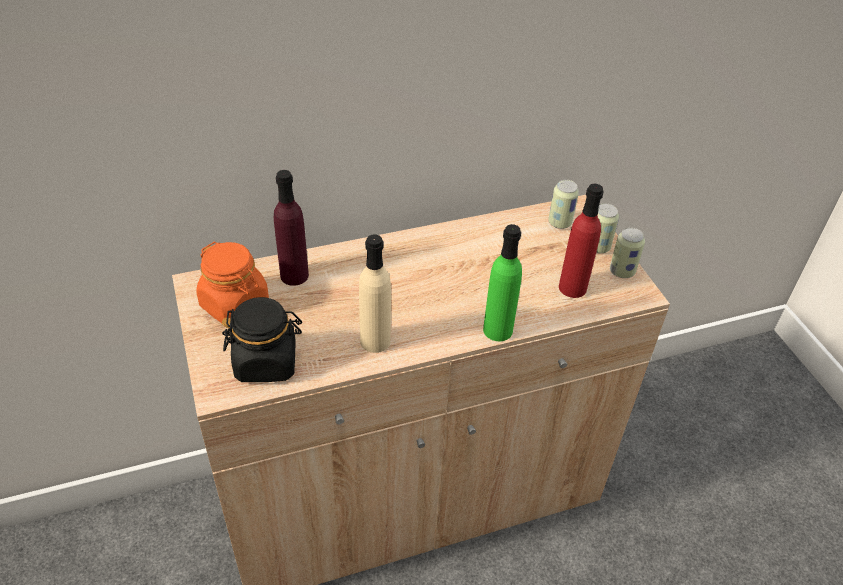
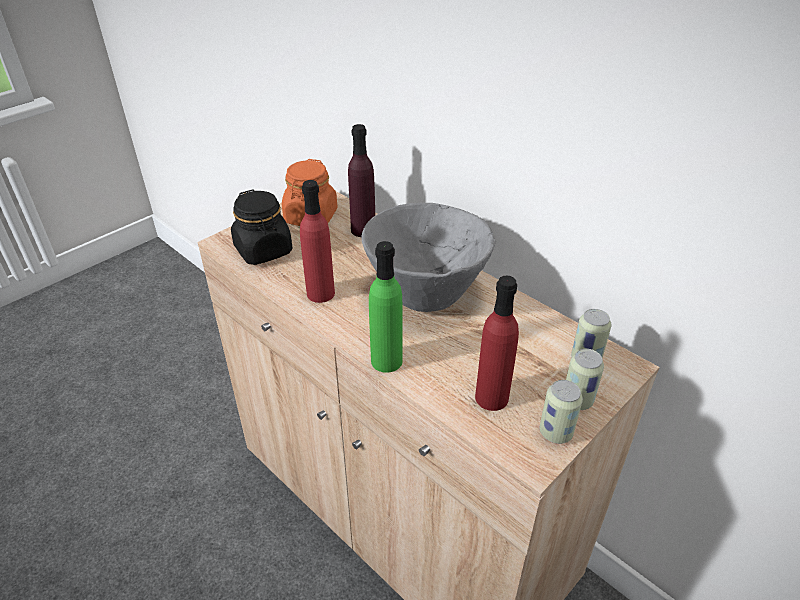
camera: 65 degrees right, 5 degrees down
beige bottle [359,234,391,353] -> red bottle [300,180,335,303]
none -> grey bowl [361,203,496,312]

